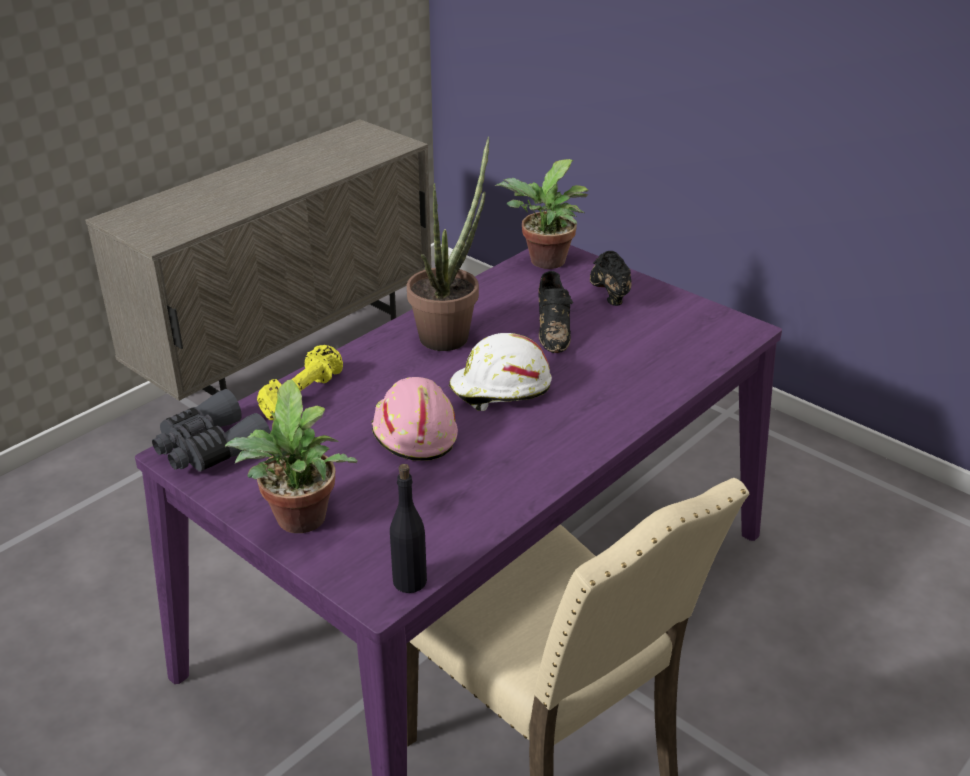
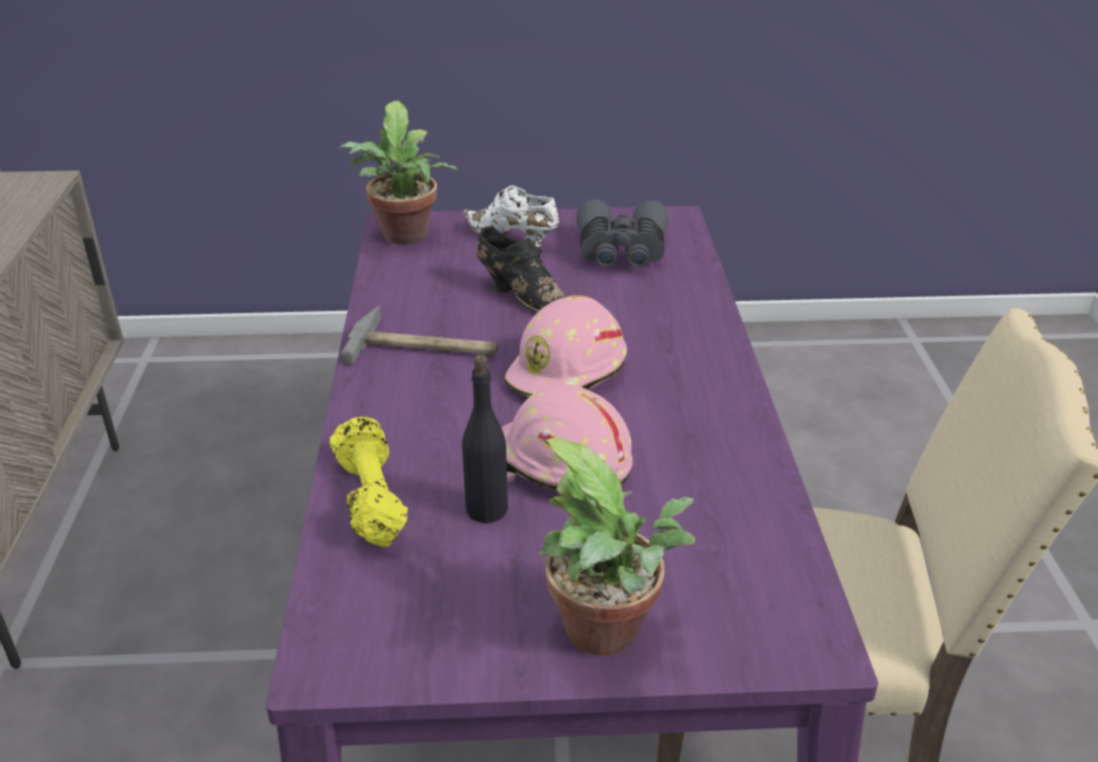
camera: 45 degrees left, 0 degrees up
grey binoculars [152,389,271,472] -> grey binoculars moved to [576,199,669,267]
black bottle [390,464,427,593] -> black bottle moved to [462,355,508,523]
potted plant [407,137,489,351] -> hammer [341,306,498,365]
white hard hat [449,333,552,411] -> pink hard hat [504,295,627,397]
black shoe [590,251,632,306] -> white shoe [463,185,559,247]

